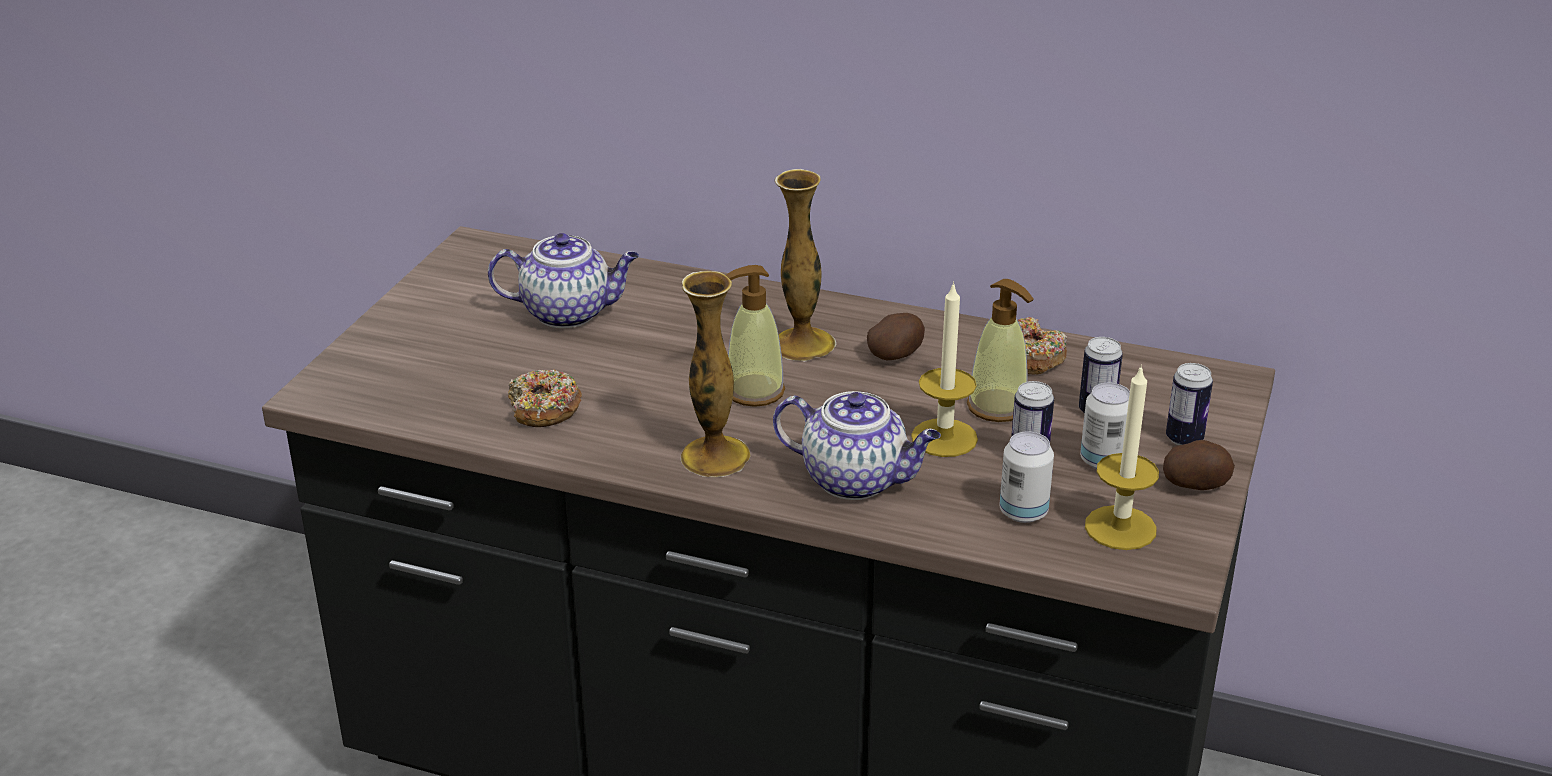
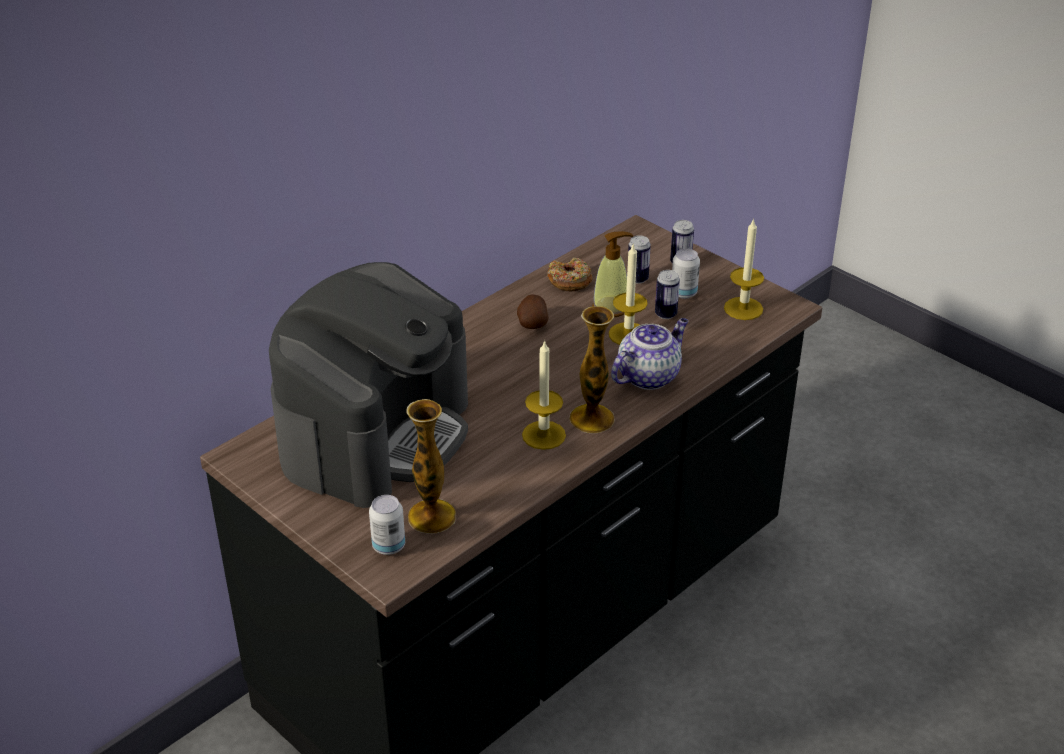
camera: 65 degrees left, 5 degrees up
teapot [488,233,639,328] -> coffee machine [269,262,468,508]
donut [508,369,582,427] -> none
soap dispenser [726,265,785,407] -> none
vase [775,169,836,362] -> vase moved to [406,399,456,534]
can [999,431,1054,523] -> can moved to [369,495,405,555]
potato [1163,440,1235,490] -> none
none -> candle [522,340,566,450]

